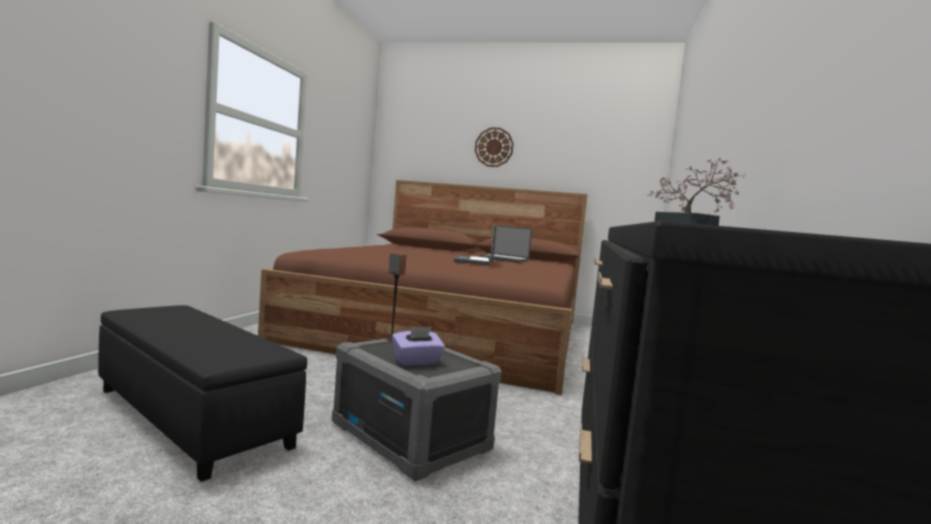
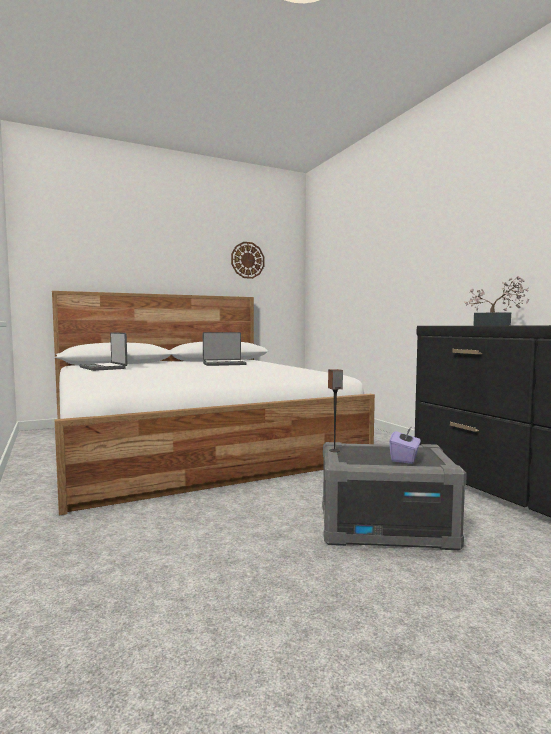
camera: 40 degrees left, 0 degrees up
black ottoman [98,305,307,482] -> none
brown bed [258,180,588,395] -> white bed [52,291,375,515]
laptop [454,225,497,265] -> laptop moved to [79,332,127,371]
wall clock [475,127,514,167] -> wall clock moved to [231,242,264,279]

